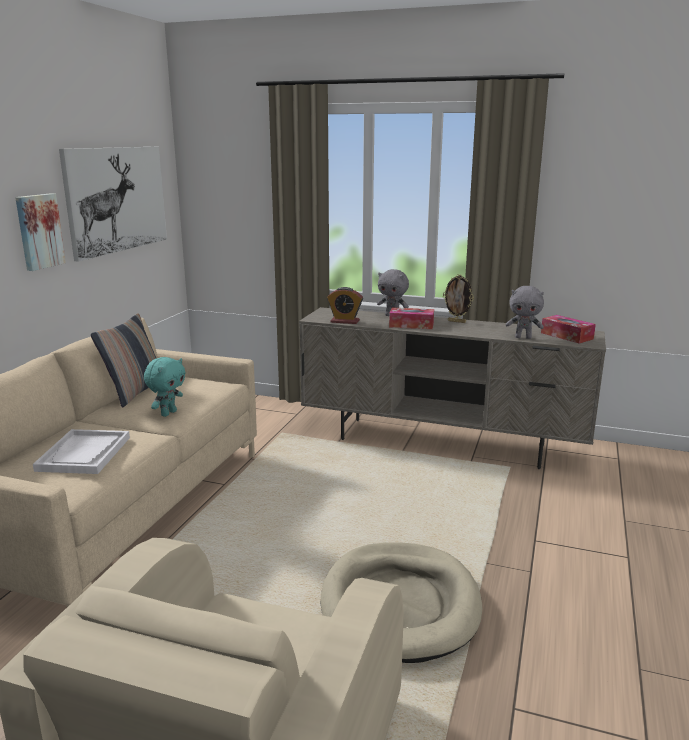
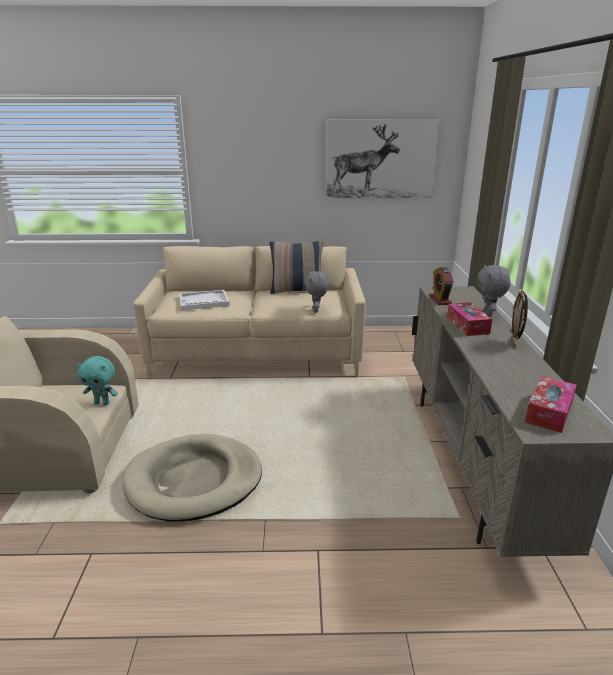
camera: 70 degrees right, 5 degrees up
picture [15,193,66,271] -> none
turquoise plush toy [144,357,186,417] -> turquoise plush toy moved to [76,356,118,405]
grey plush toy [506,286,544,339] -> grey plush toy moved to [304,271,328,313]

